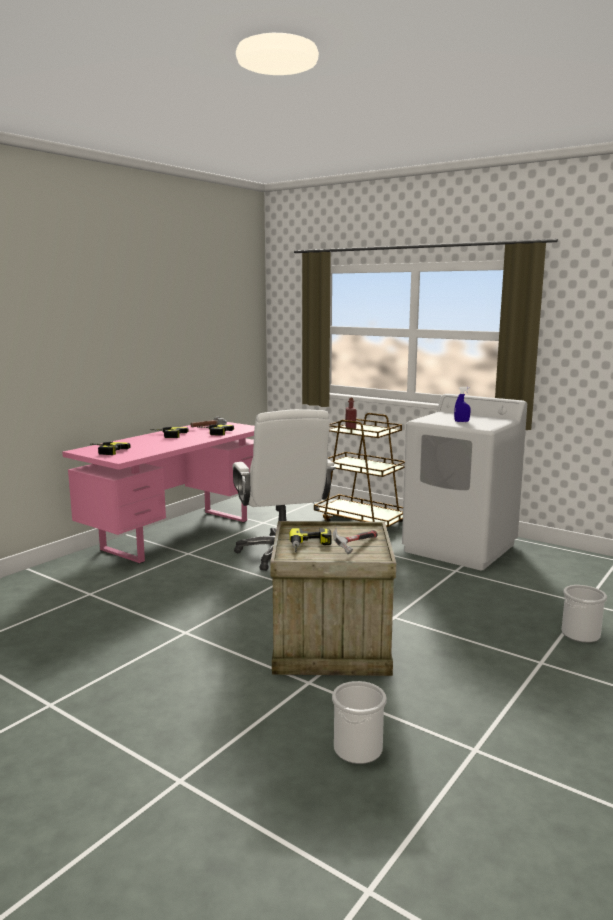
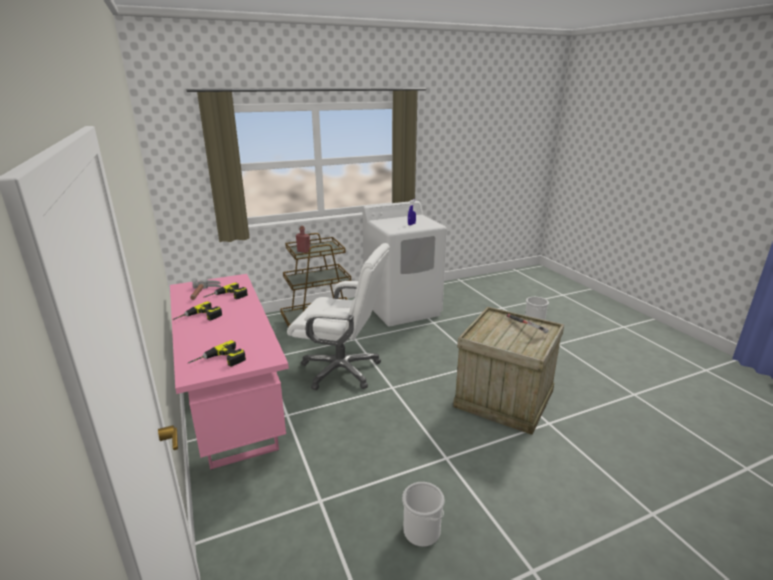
camera: 60 degrees left, 10 degrees up
power drill [290,528,332,552] -> none
bucket [332,681,387,764] -> bucket moved to [402,482,444,547]

